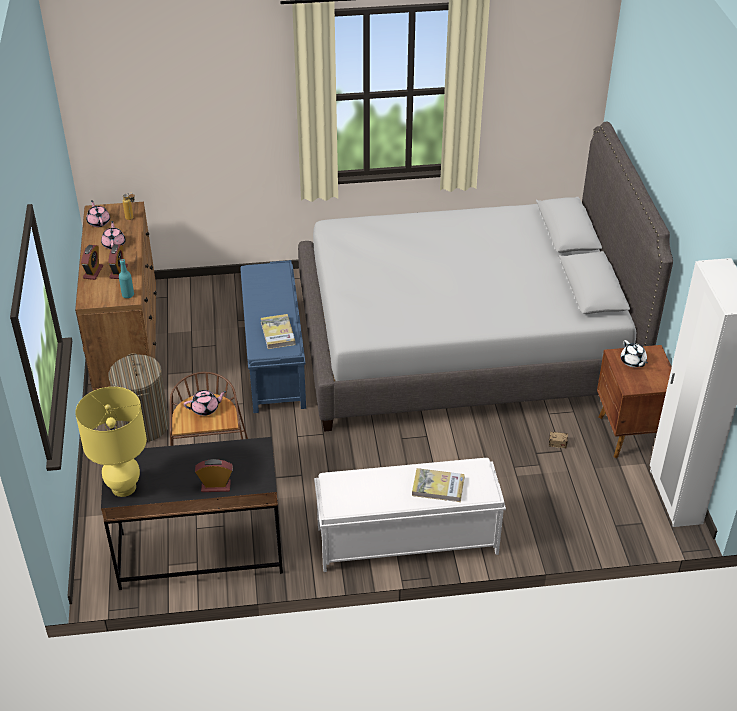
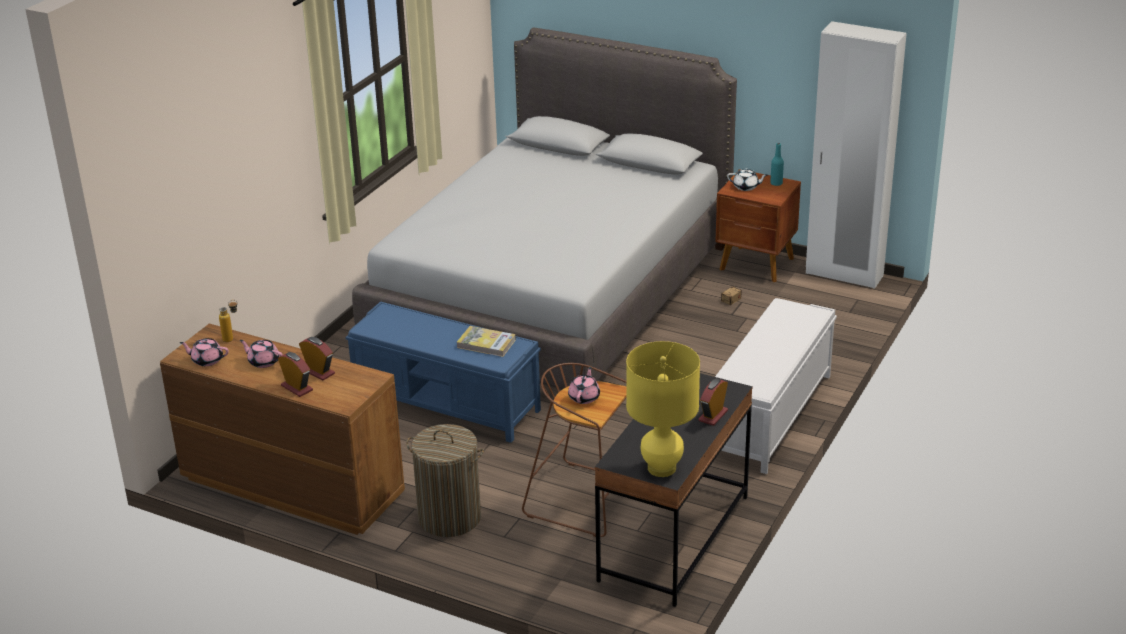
camera: 55 degrees left, 10 degrees down
turquoise bottle [119,259,134,298] -> turquoise bottle moved to [770,143,784,186]
book [412,468,465,502] -> none

